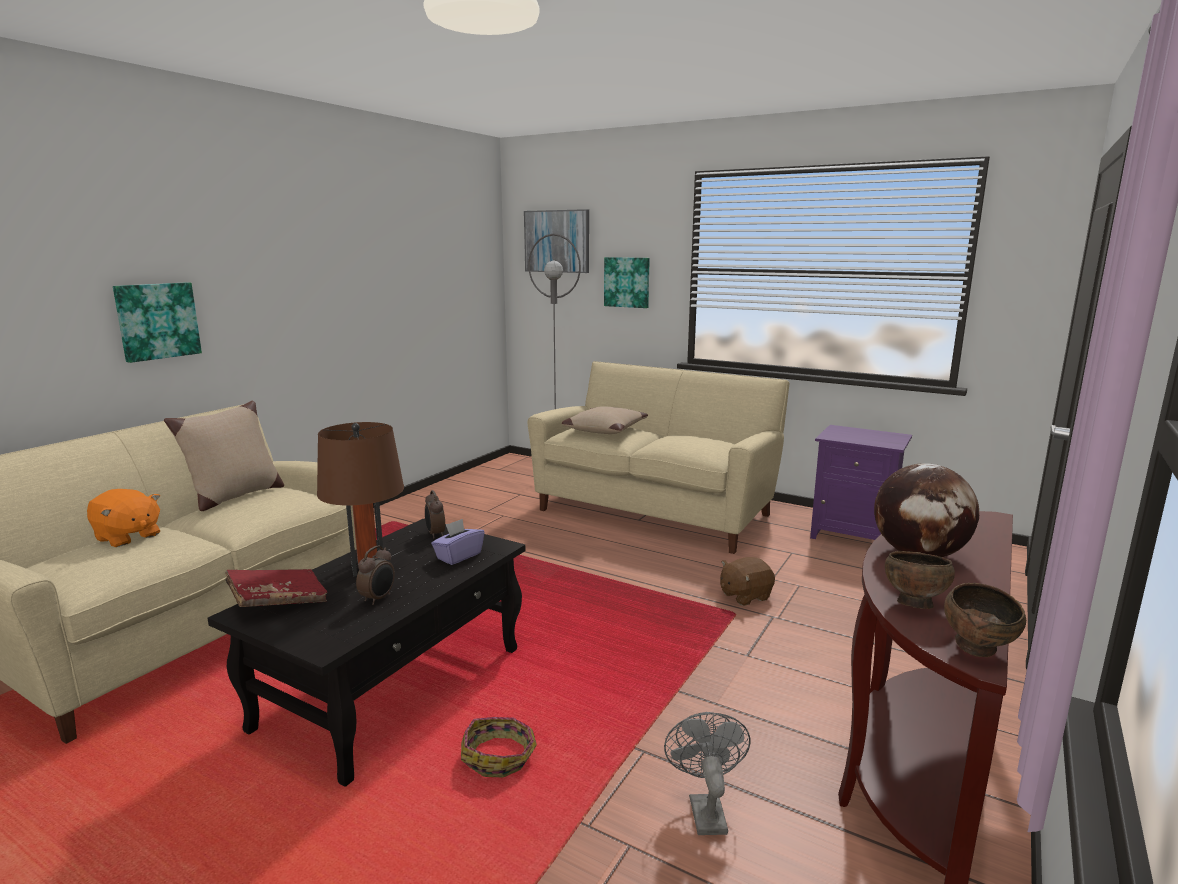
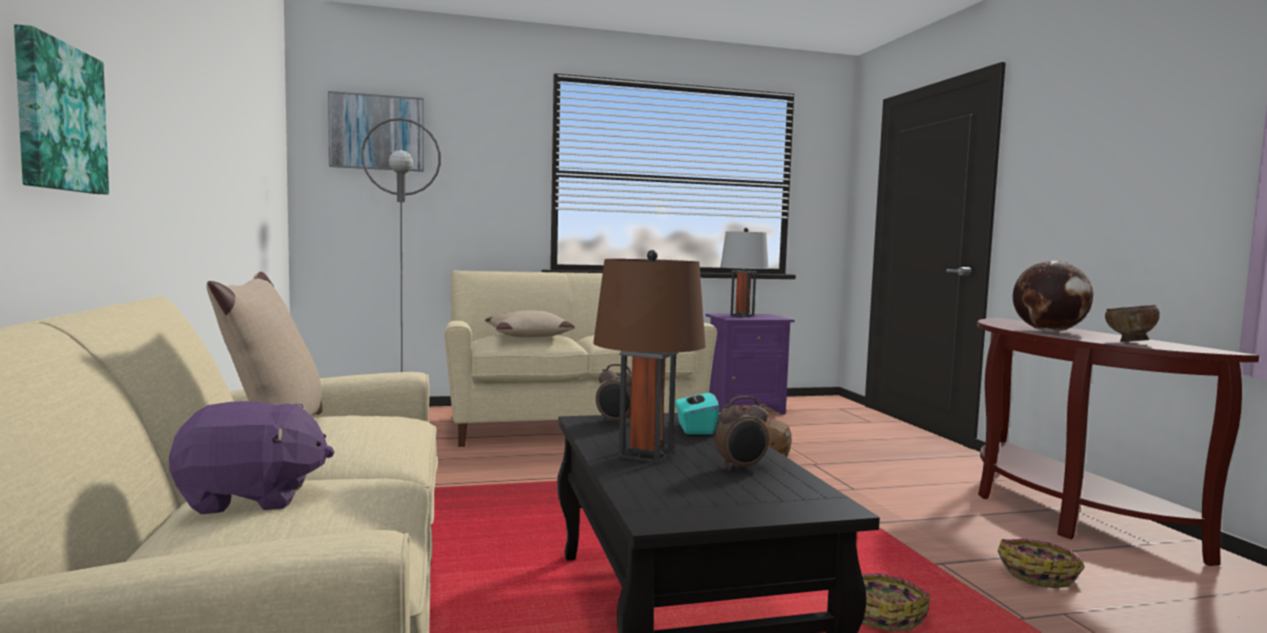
camera: 45 degrees left, 10 degrees down
orange plush toy [87,489,160,547] -> purple plush toy [169,401,334,514]
red book [225,569,327,607] -> none
alarm clock [356,545,395,605] -> alarm clock turned 90 degrees clockwise [715,396,769,471]
purple tissue box [431,519,485,565] -> turquoise tissue box [675,386,719,434]
picture [604,257,650,308] -> none
grey fan [664,712,751,835] -> basket [998,539,1085,588]
brown bowl [944,583,1026,657] -> none
none -> grey table lamp [721,228,769,317]

